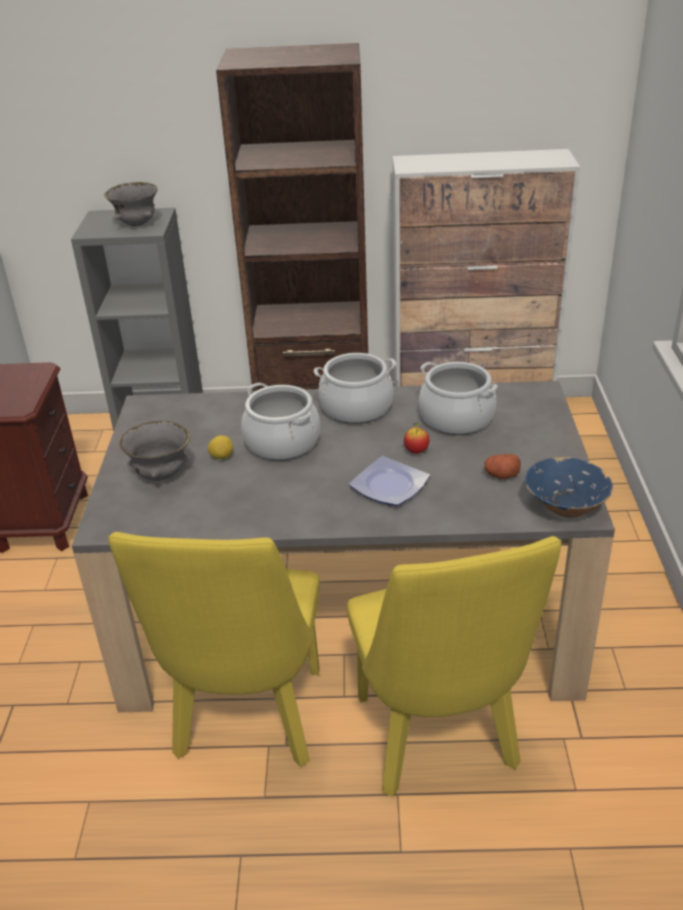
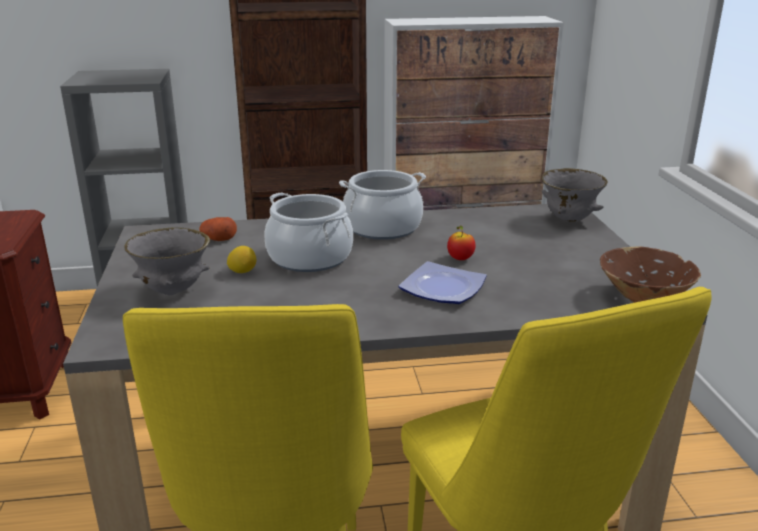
camera: 10 degrees left, 10 degrees down
grey bowl [104,182,157,226] -> grey bowl moved to [541,168,608,222]
cooking pot [419,362,498,435] -> none
potato [485,454,521,479] -> potato moved to [199,217,237,241]
blue bowl [525,457,613,518] -> brown bowl [600,247,701,303]

